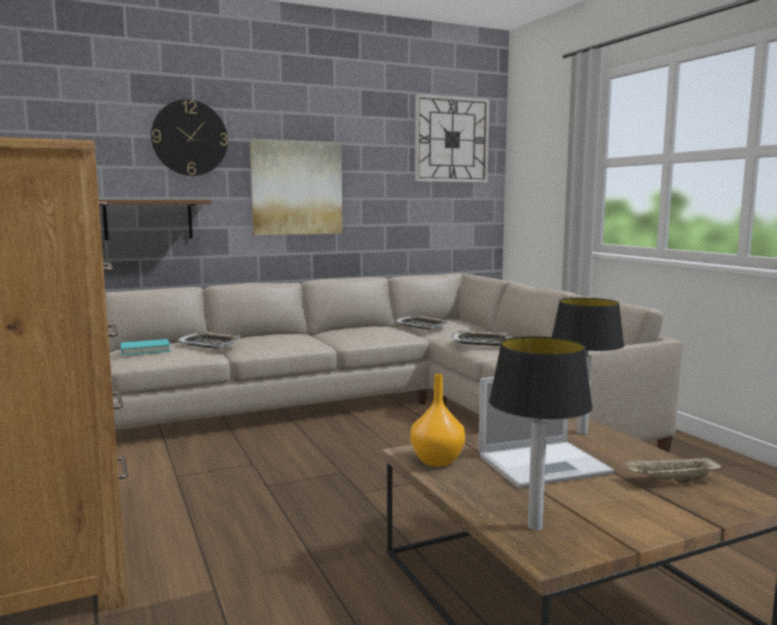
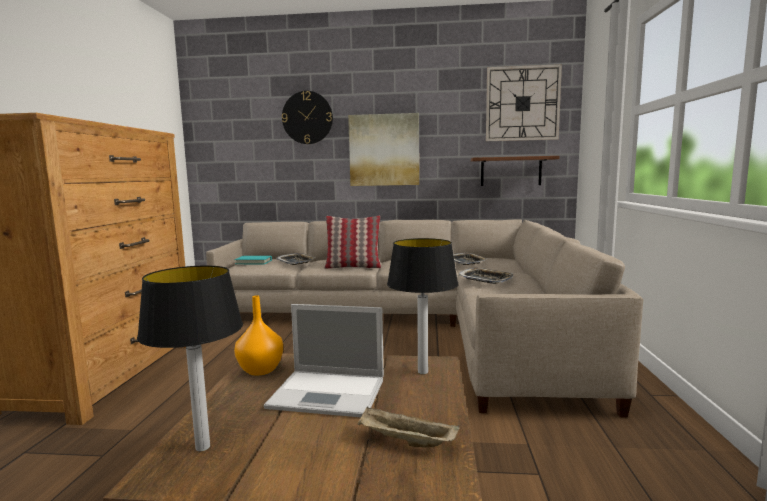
camera: 30 degrees right, 0 degrees up
brown shelf [99,200,211,240] -> brown shelf moved to [471,156,560,186]
none -> pillow [324,216,381,269]

